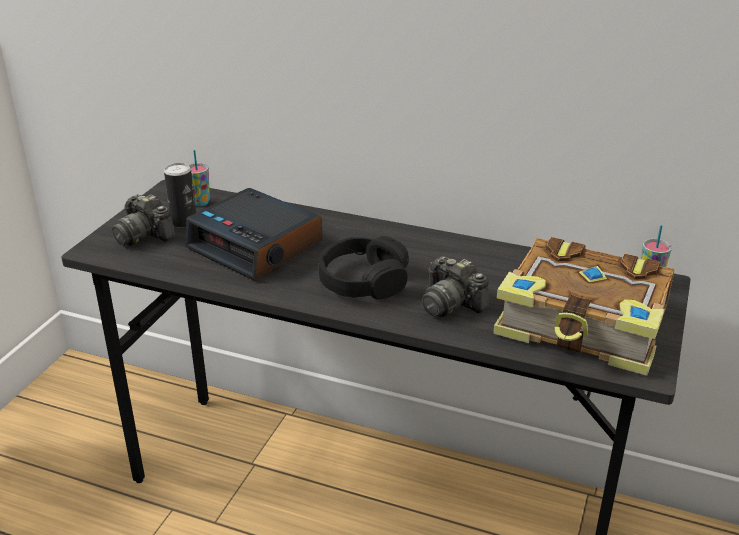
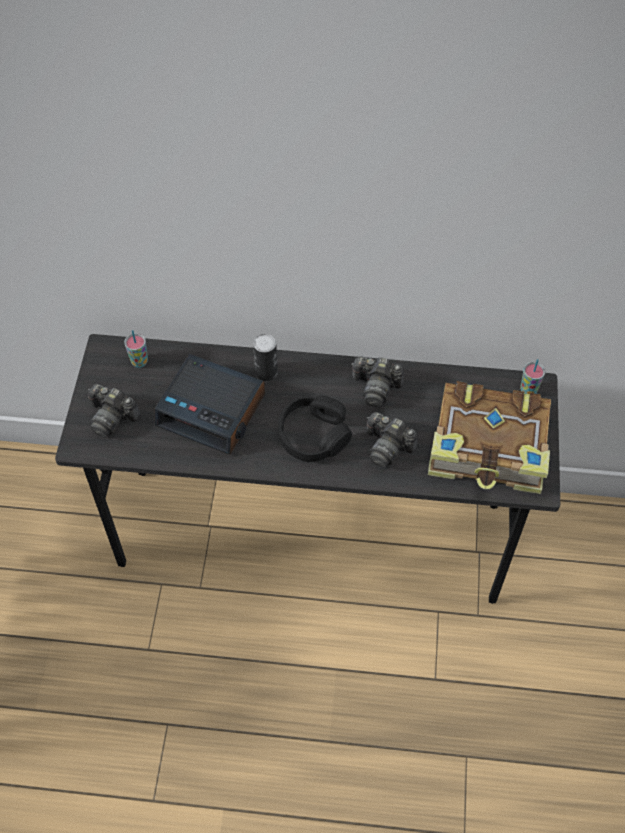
camera: 15 degrees left, 25 degrees up
can [164,163,196,228] -> can moved to [253,334,278,382]
none -> camera [351,356,404,407]

